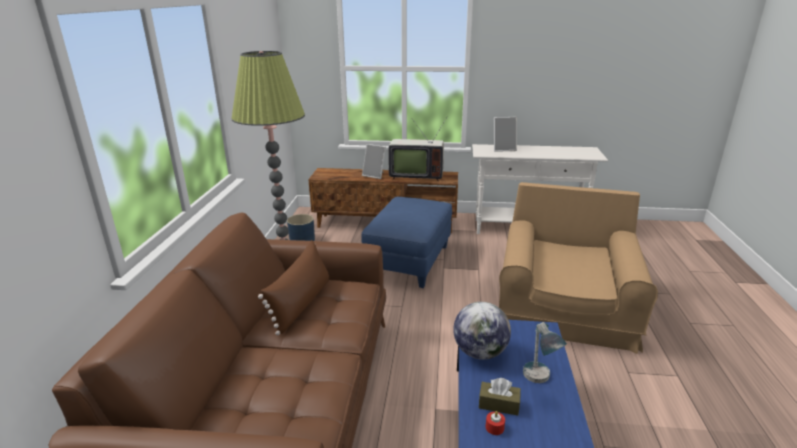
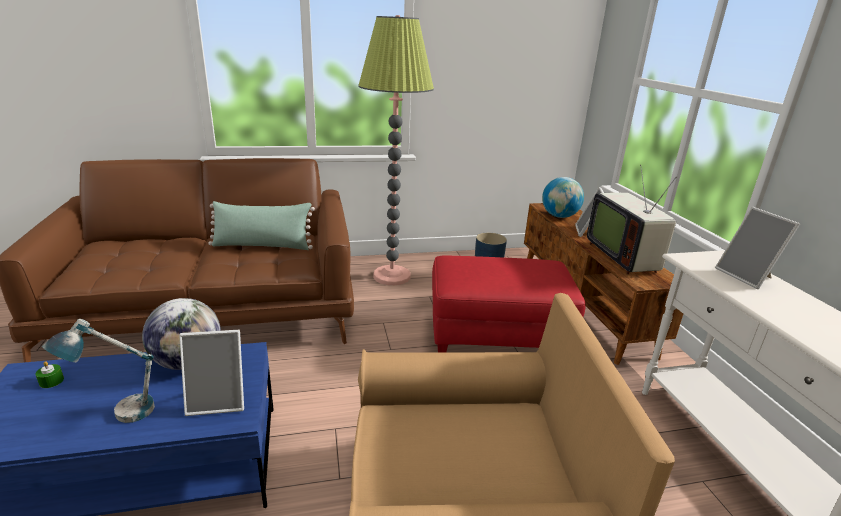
camera: 70 degrees right, 0 degrees up
brown pillow [258,240,329,335] -> green pillow [208,201,315,250]
blue ottoman [361,197,452,288] -> red ottoman [432,256,586,352]
brown tissue box [479,378,521,416] -> none
red candle [486,411,505,435] -> green candle [35,361,64,388]
none -> picture frame [179,330,244,416]
none -> globe [542,177,584,218]

